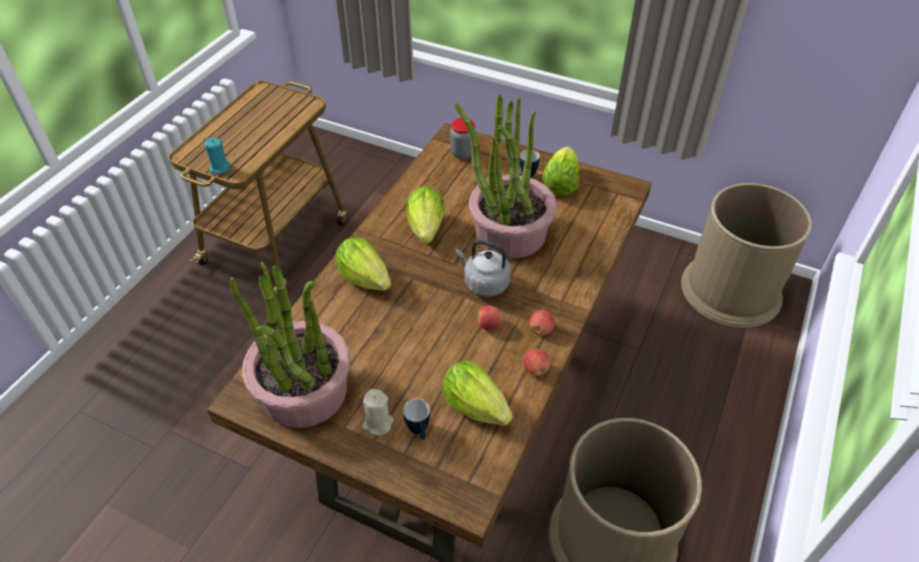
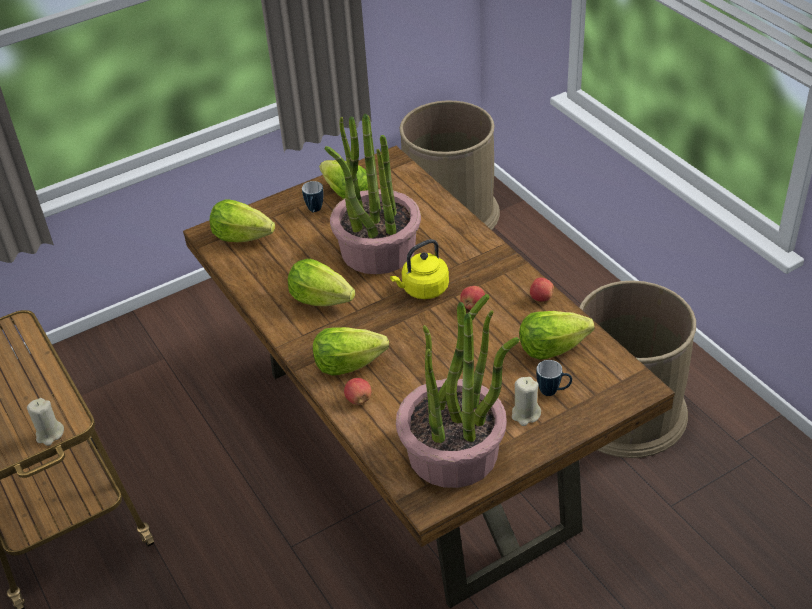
camera: 55 degrees left, 5 degrees down
turquoise candle [205,138,231,174] -> beige candle [27,398,64,446]
jar [450,118,475,159] -> lettuce [210,199,275,242]
grey kettle [456,240,511,297] -> yellow kettle [390,239,449,299]
apple [529,310,555,335] -> apple moved to [344,378,371,405]

